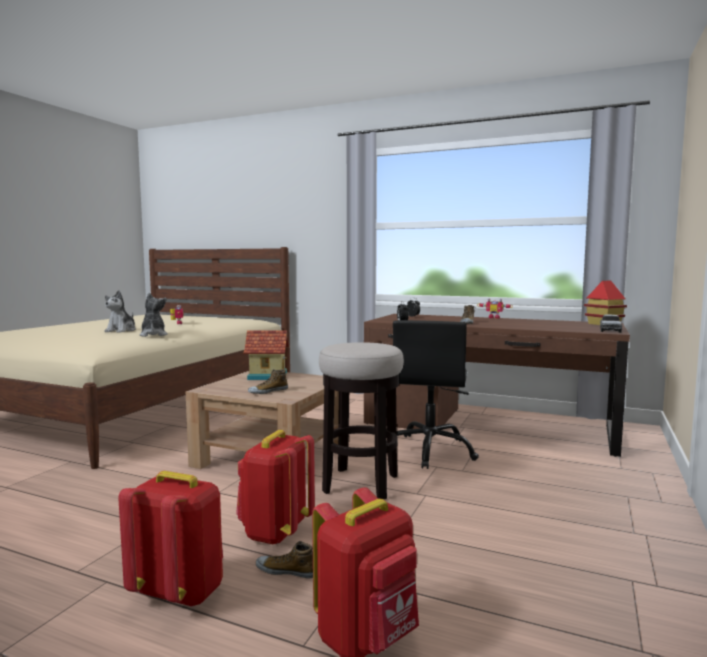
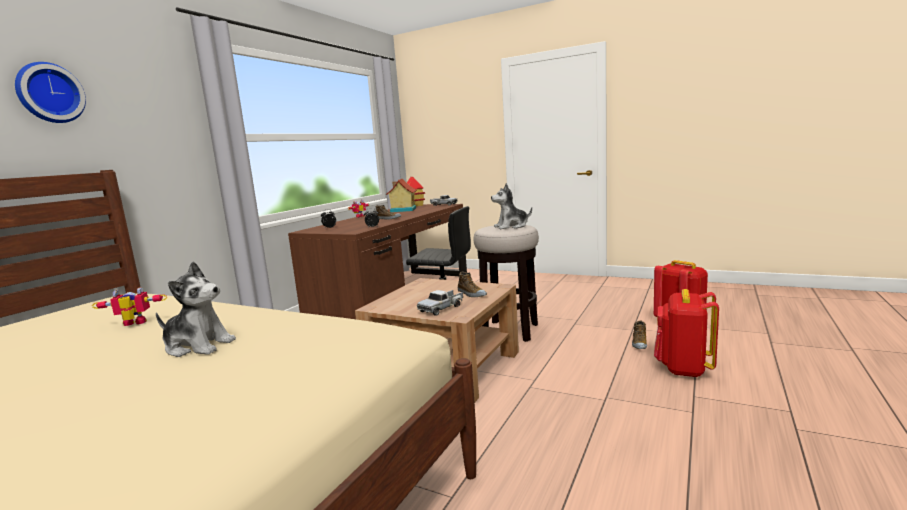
camera: 85 degrees left, 5 degrees up
plush toy [139,293,168,337] -> plush toy moved to [491,183,532,229]
red backpack [236,430,315,545] -> none
toy house [243,330,289,380] -> toy house moved to [386,179,417,212]
none -> wall clock [15,62,86,123]
none -> toy truck [417,290,463,316]

